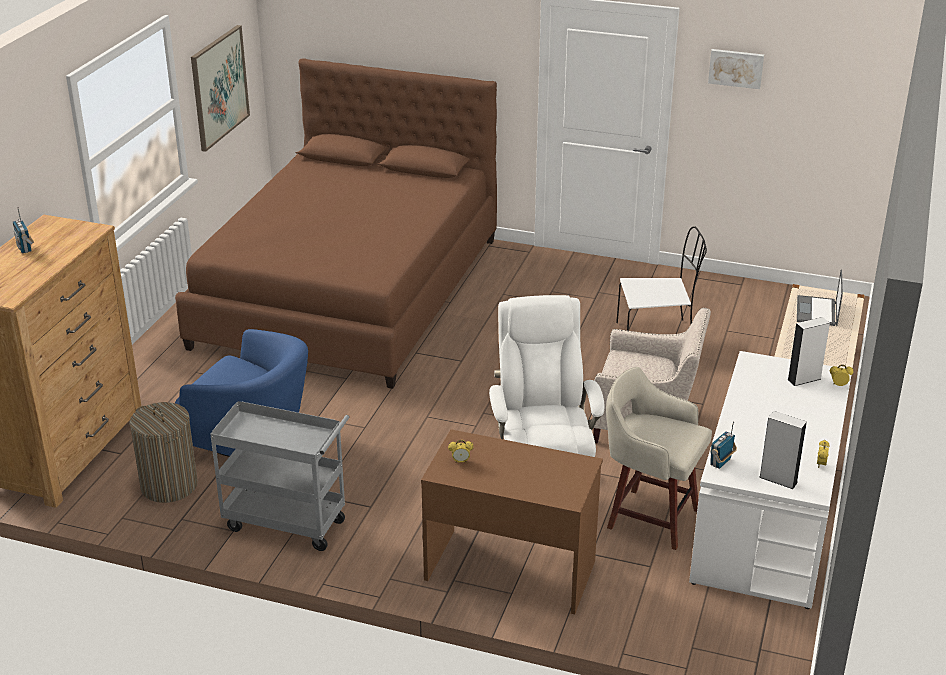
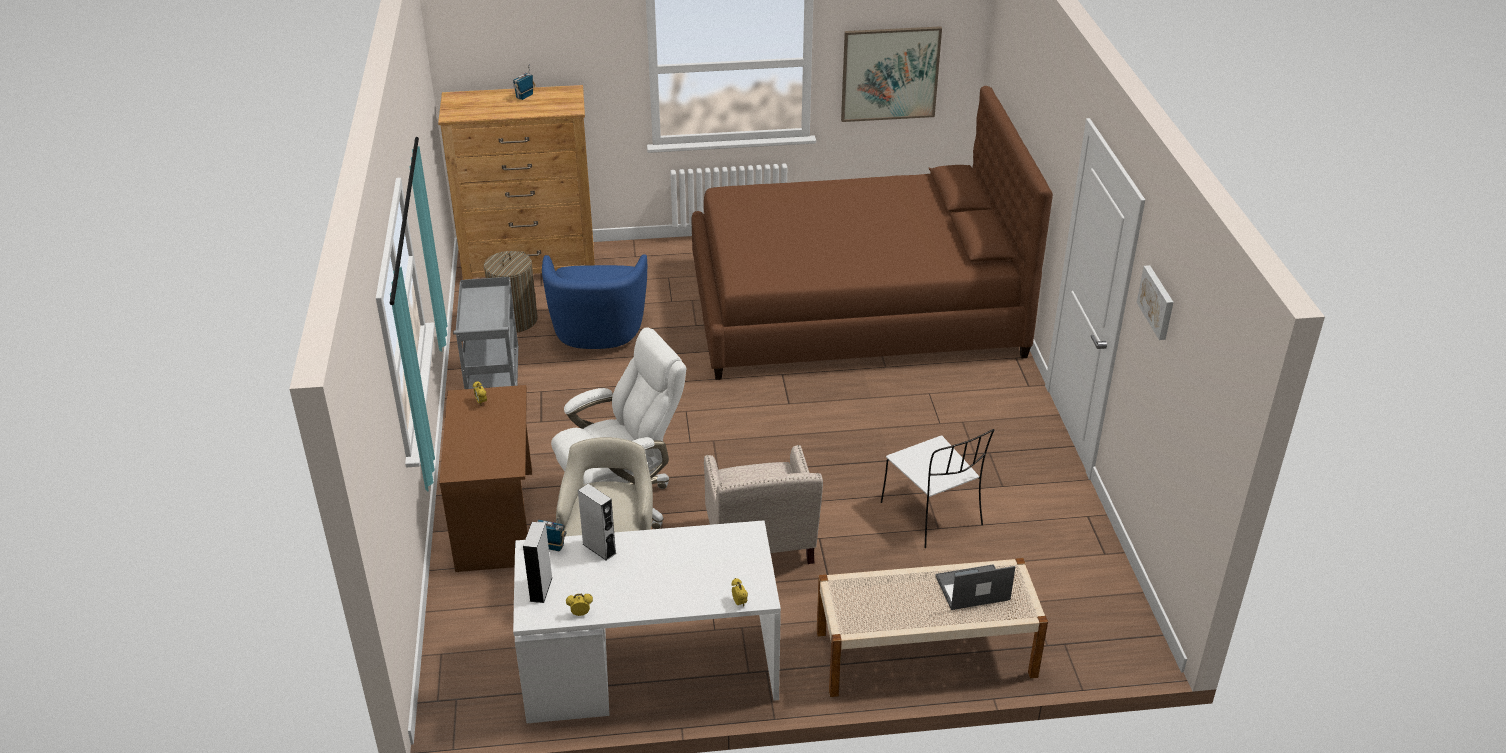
camera: 65 degrees right, 5 degrees up
grey speaker [788,317,830,386] -> grey speaker moved to [578,484,617,561]

